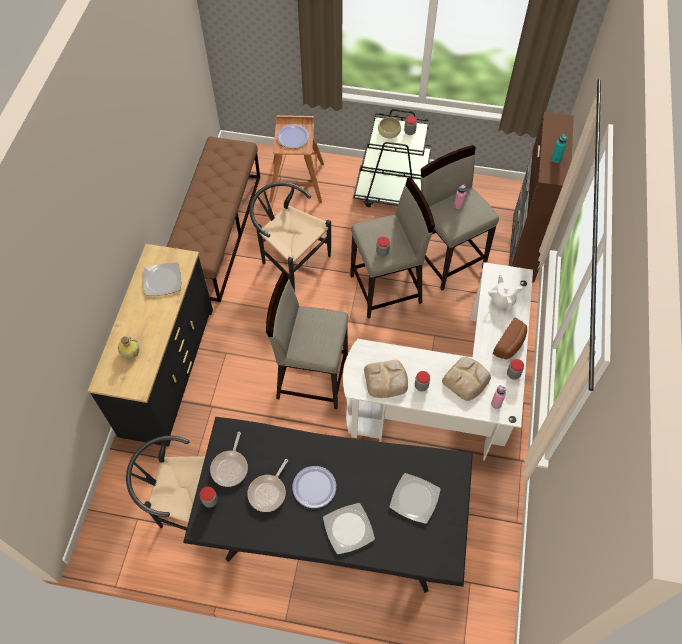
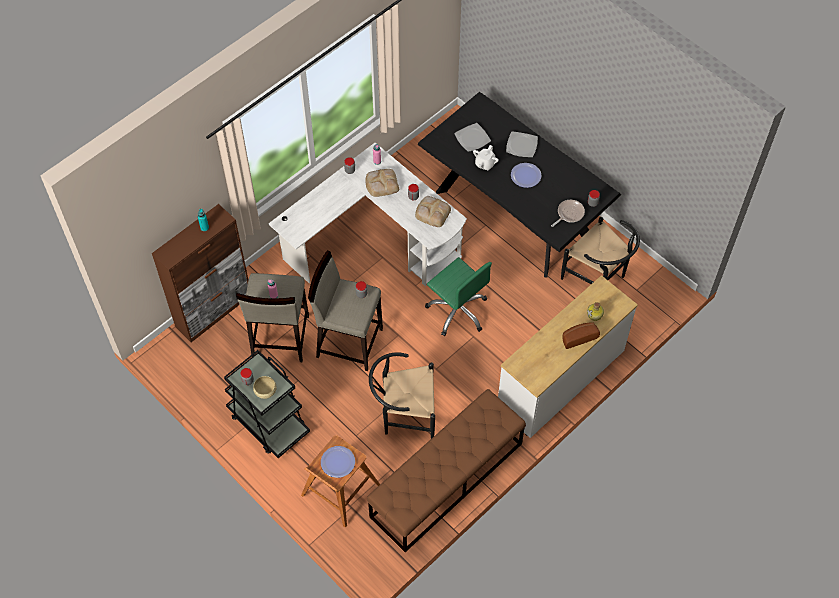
camera: 145 degrees left, 0 degrees up
black dresser [88,244,213,447] -> white dresser [498,275,638,438]
plate [143,263,181,296] -> none
frying pan [247,459,288,512] -> none
black chair [250,182,331,292] -> black chair turned 105 degrees clockwise [369,352,435,439]
beige stool [266,272,349,409] -> green office chair [425,257,492,336]
white teapot [488,275,523,309] -> white teapot moved to [473,145,499,170]
bread [493,317,527,360] -> bread moved to [562,322,600,349]

